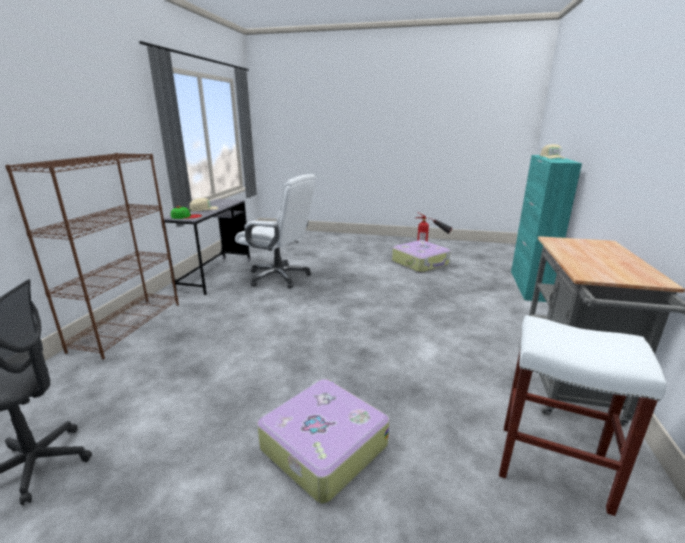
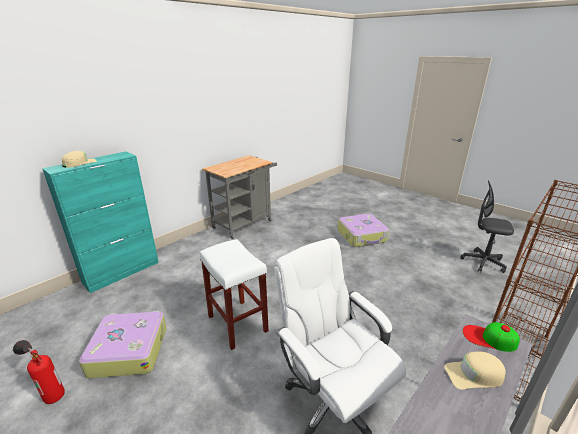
camera: 150 degrees left, 5 degrees up
white stool [499,315,667,516] -> white stool moved to [200,239,269,350]

